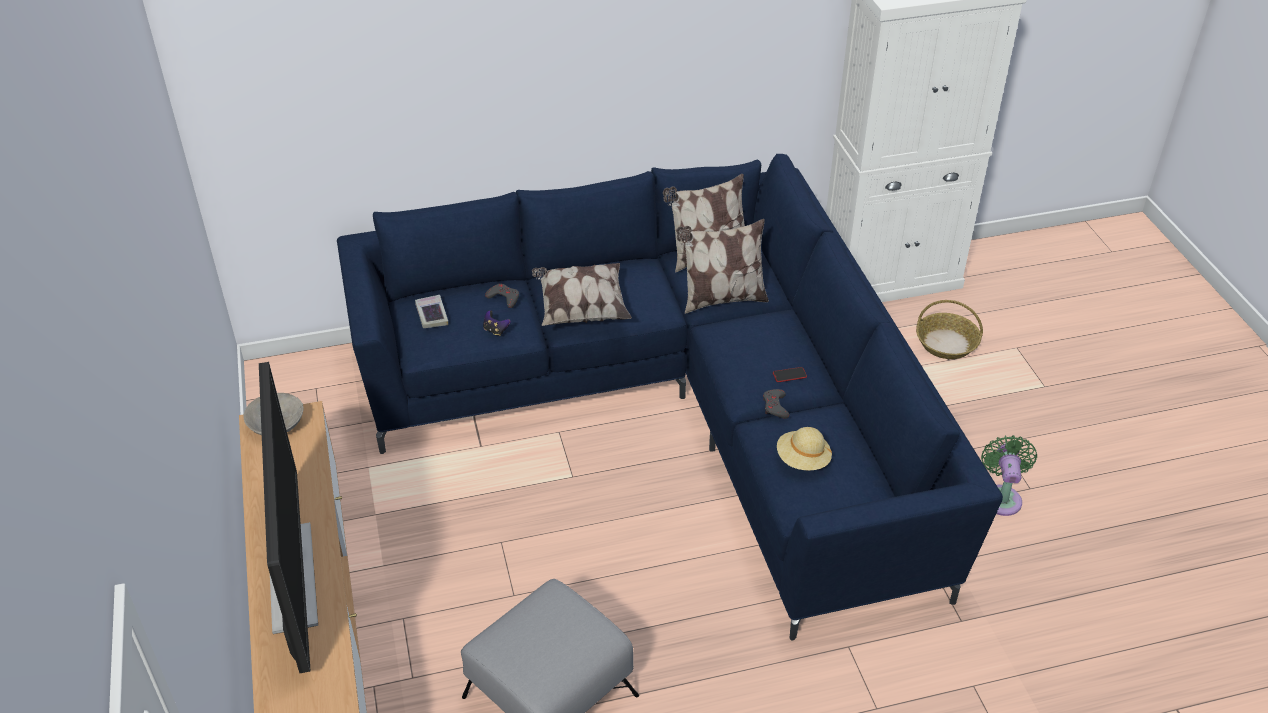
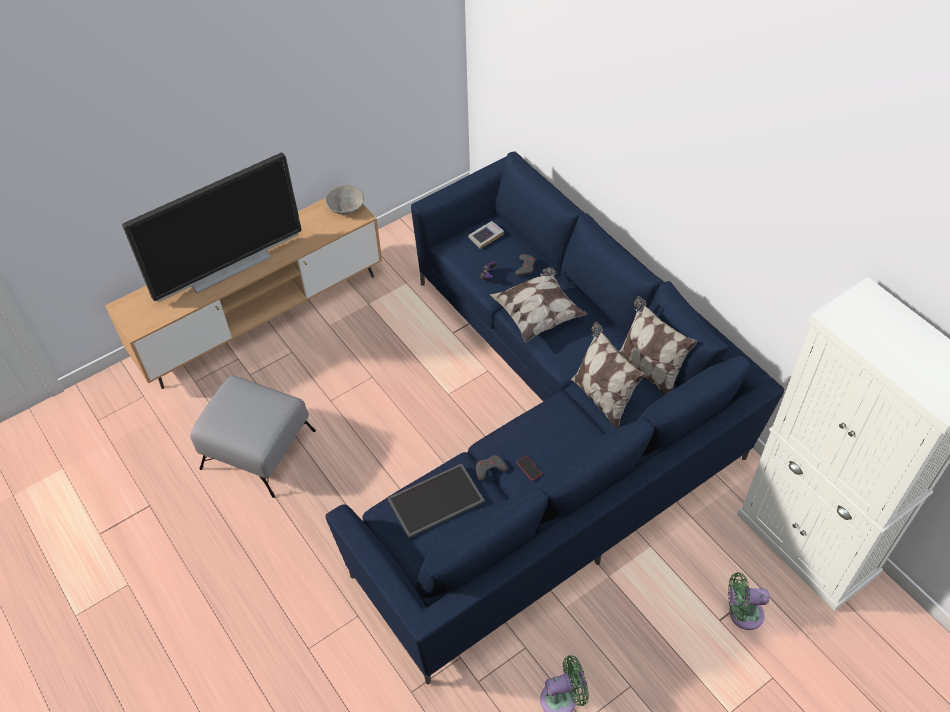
camera: 70 degrees right, 10 degrees up
beige hat [777,427,832,470] -> tray [387,463,485,538]
basket [916,300,983,359] -> green fan [728,572,769,630]

